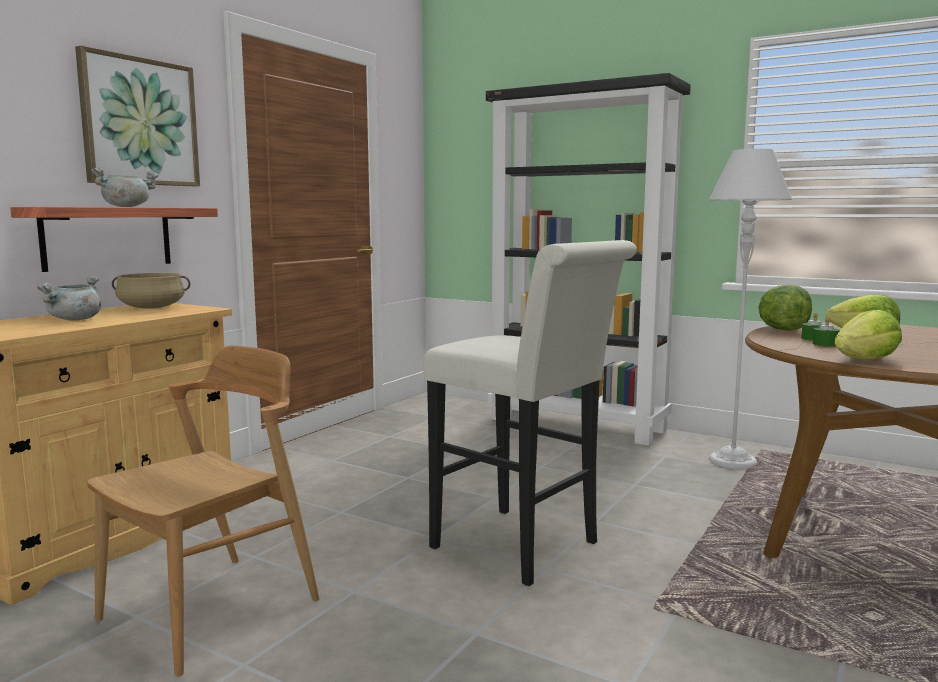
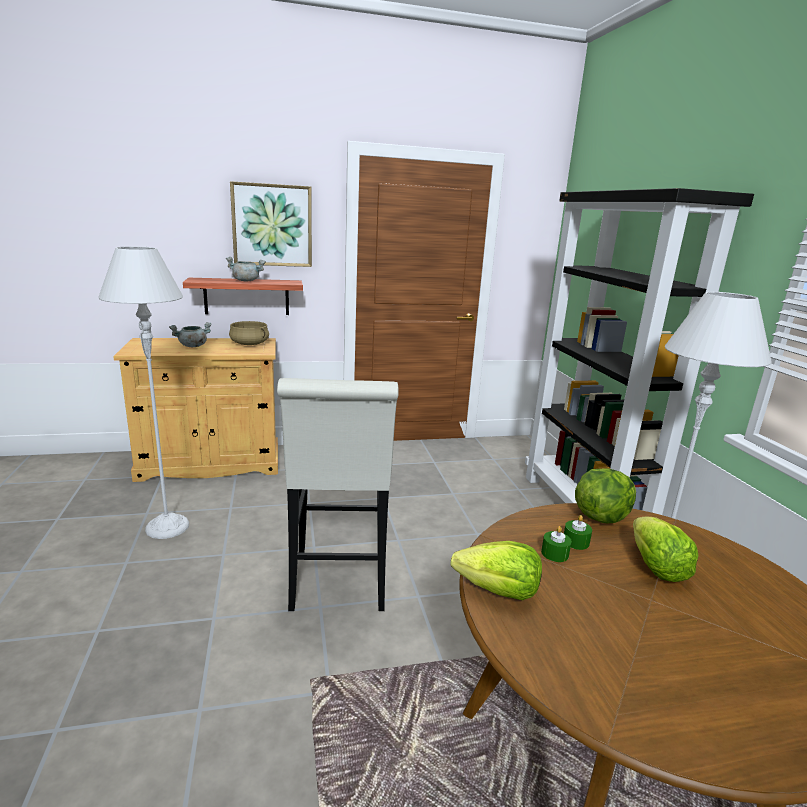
camera: 45 degrees right, 10 degrees up
brown chair [87,345,320,677] -> grey floor lamp [98,246,189,539]

